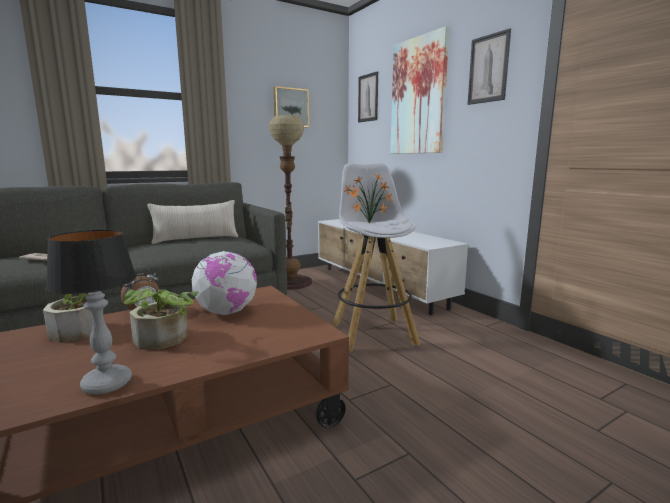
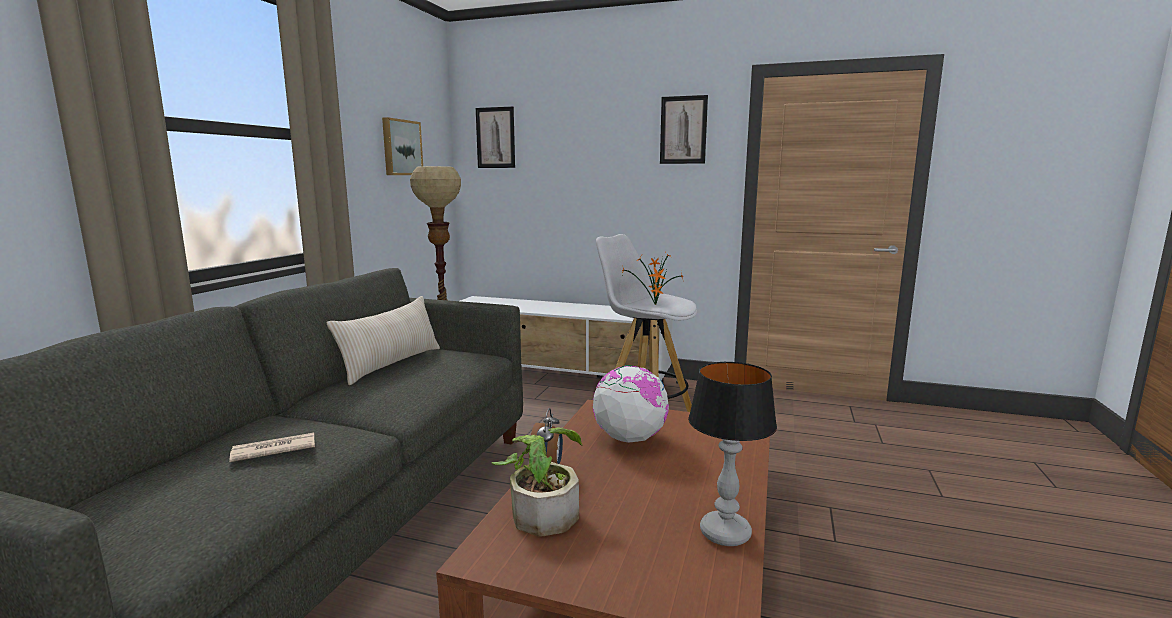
camera: 40 degrees left, 0 degrees up
potted plant [124,289,198,350] -> none
picture [391,26,449,154] -> none

